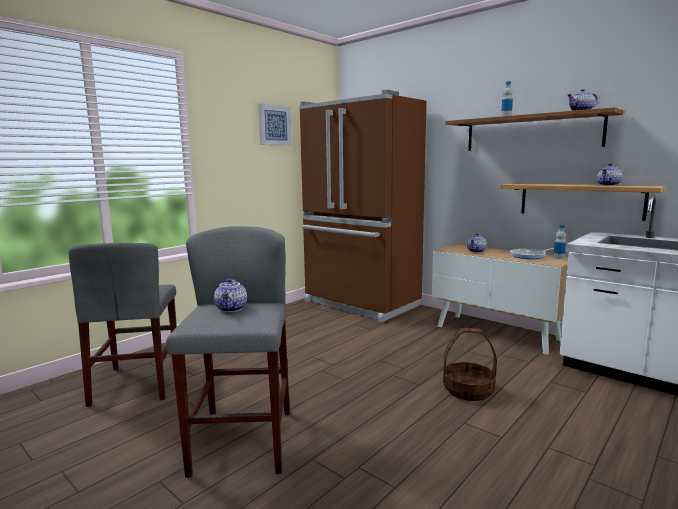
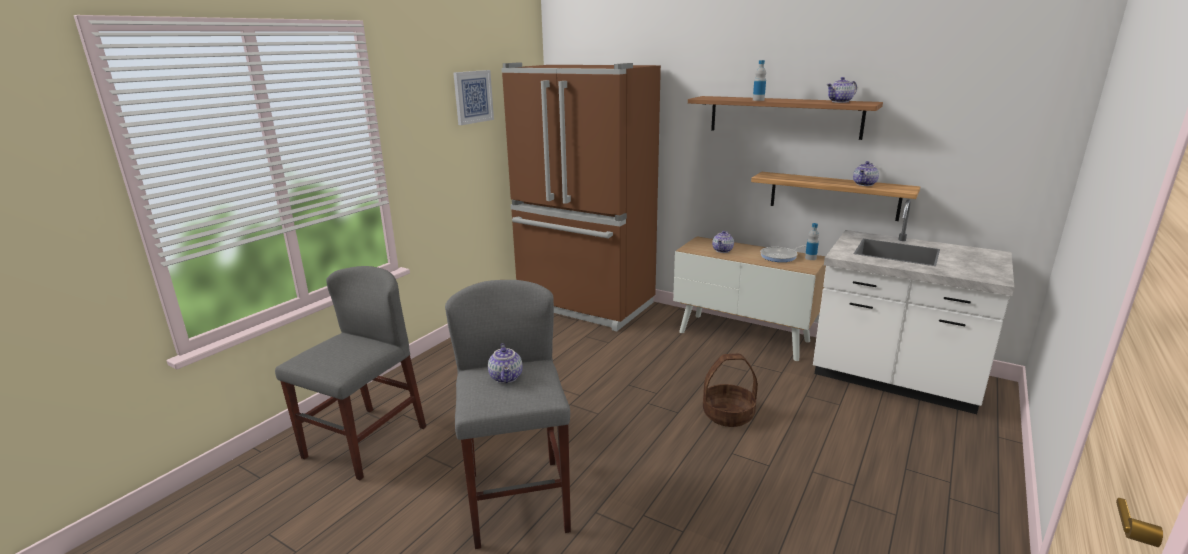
camera: 10 degrees left, 10 degrees up
grey chair [68,243,177,407] -> grey chair turned 135 degrees counterclockwise [275,266,426,480]

